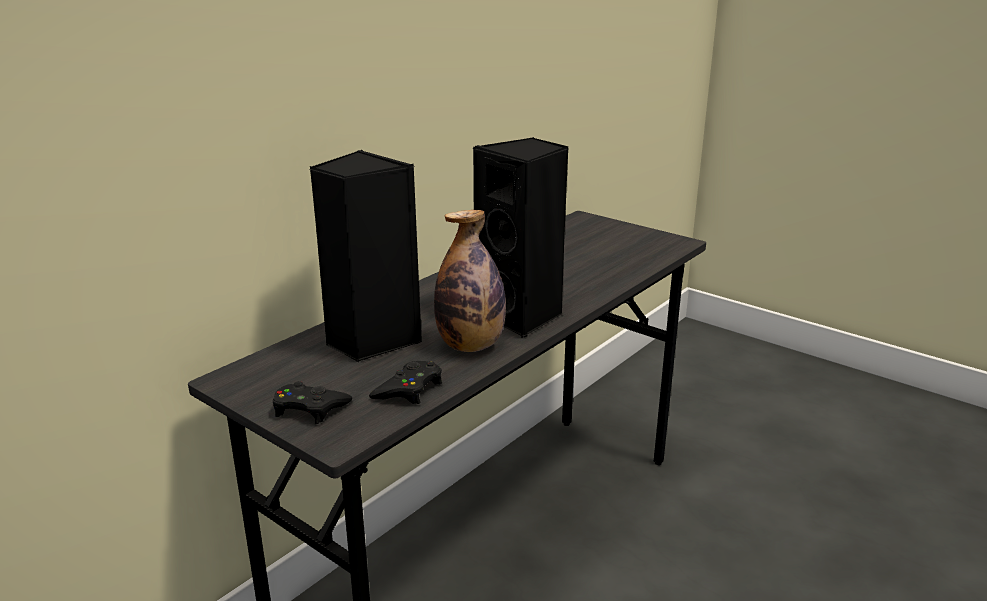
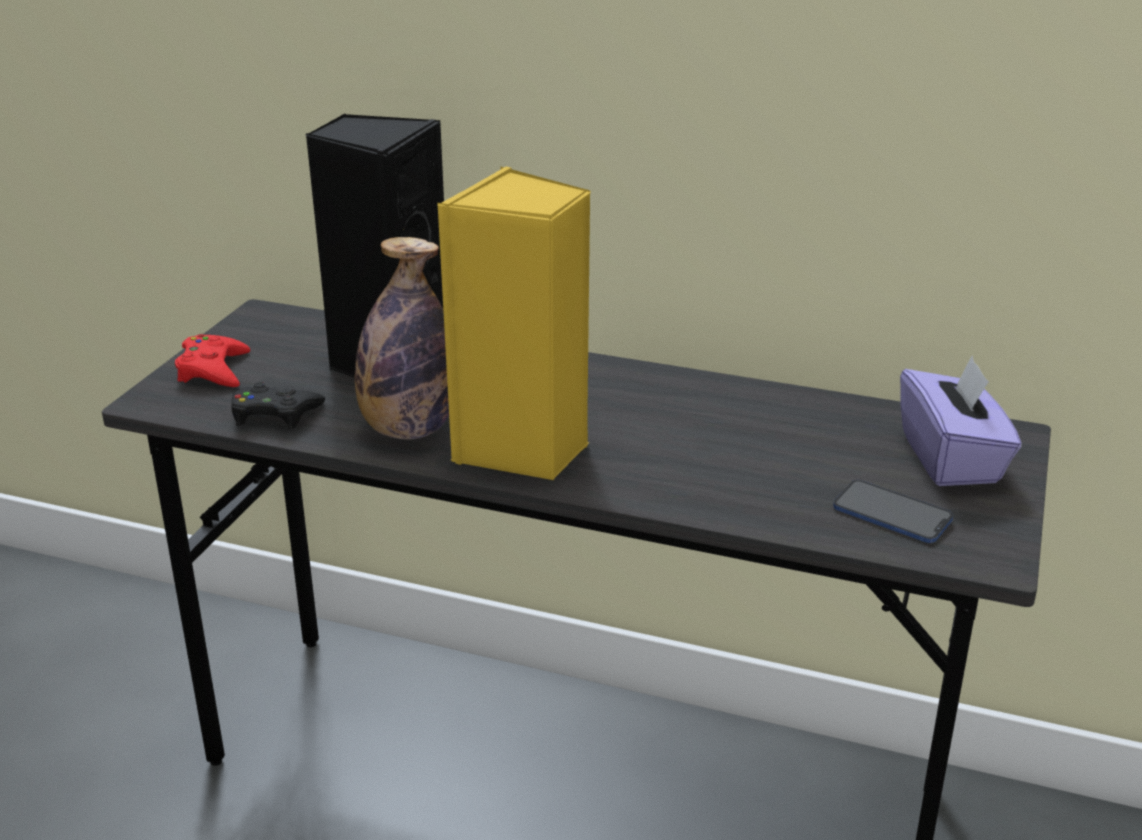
camera: 70 degrees right, 5 degrees up
black game controller [273,381,352,424] -> red game controller [175,334,250,387]
black speaker [473,137,568,338] -> yellow speaker [438,166,591,480]
none -> phone [833,480,953,543]
none -> purple tissue box [900,356,1022,486]

